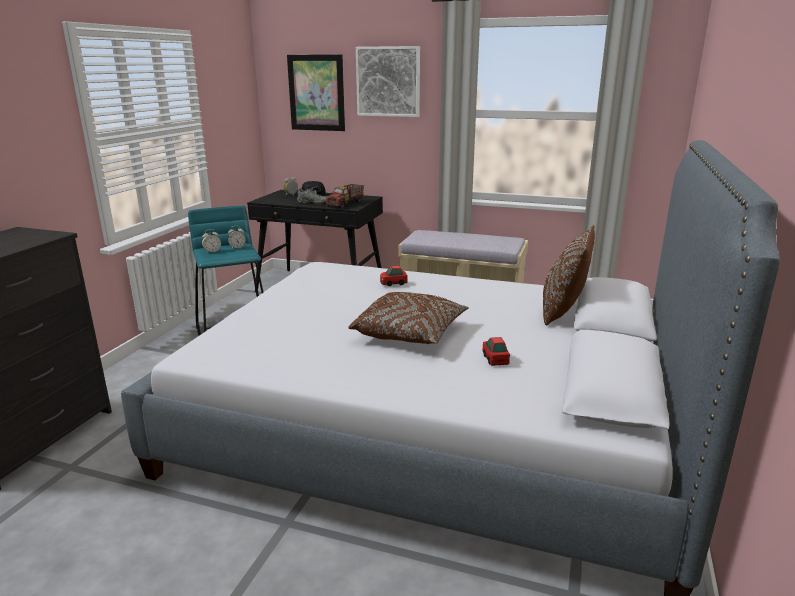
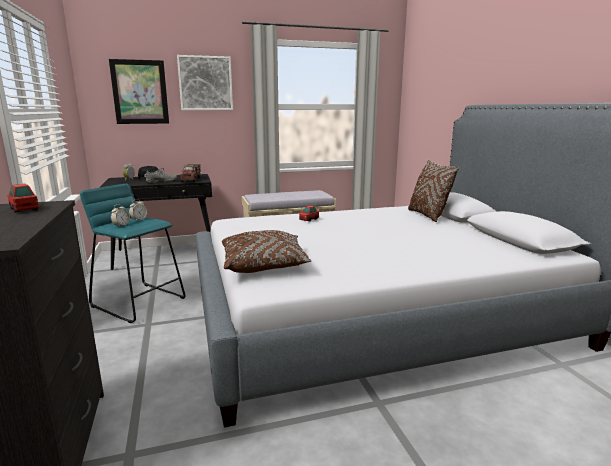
camera: 35 degrees left, 5 degrees down
brown pillow [349,292,469,344] -> brown pillow moved to [222,230,312,273]
toy car [483,337,510,366] -> toy car moved to [7,184,39,212]

